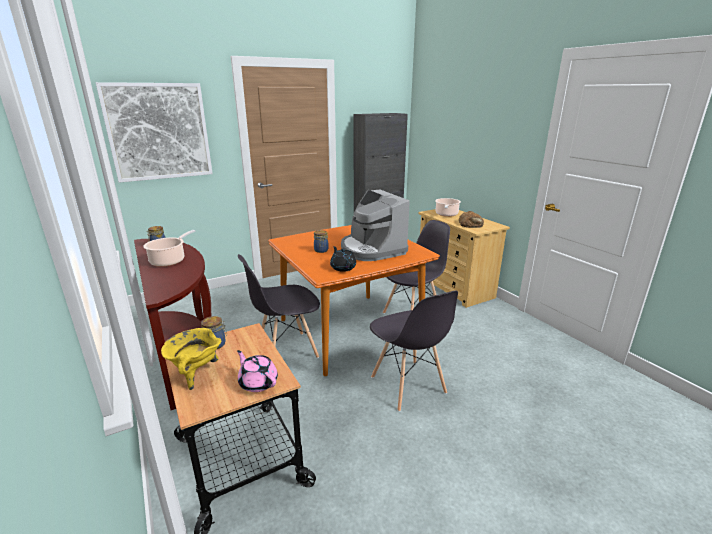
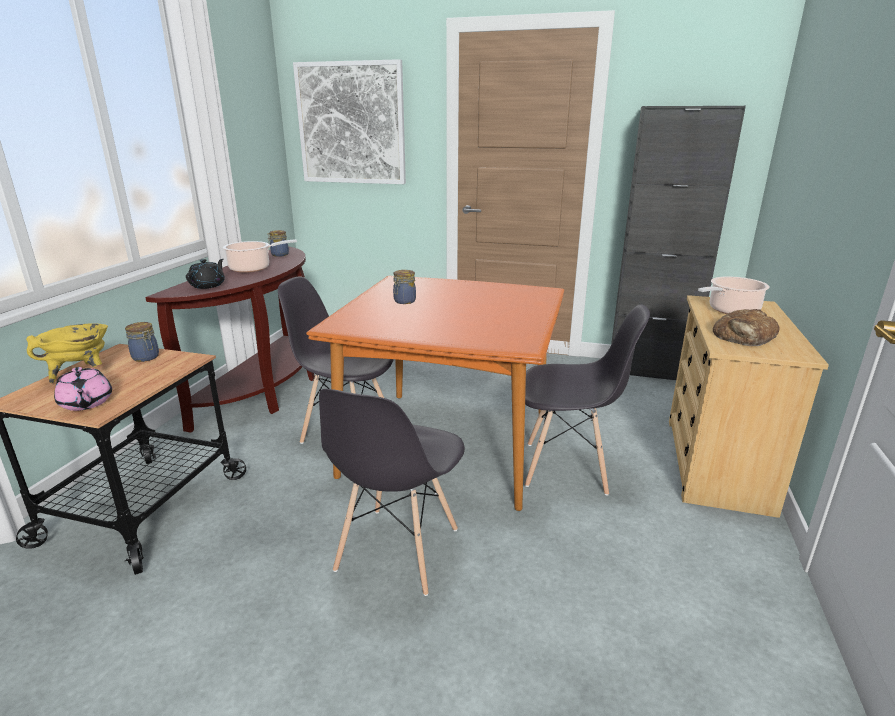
camera: 45 degrees right, 0 degrees up
pink teapot [237,350,278,392] -> pink teapot turned 150 degrees clockwise [54,367,112,411]
black teapot [330,246,356,272] -> black teapot moved to [186,259,225,289]
coffee machine [341,190,410,261] -> none

